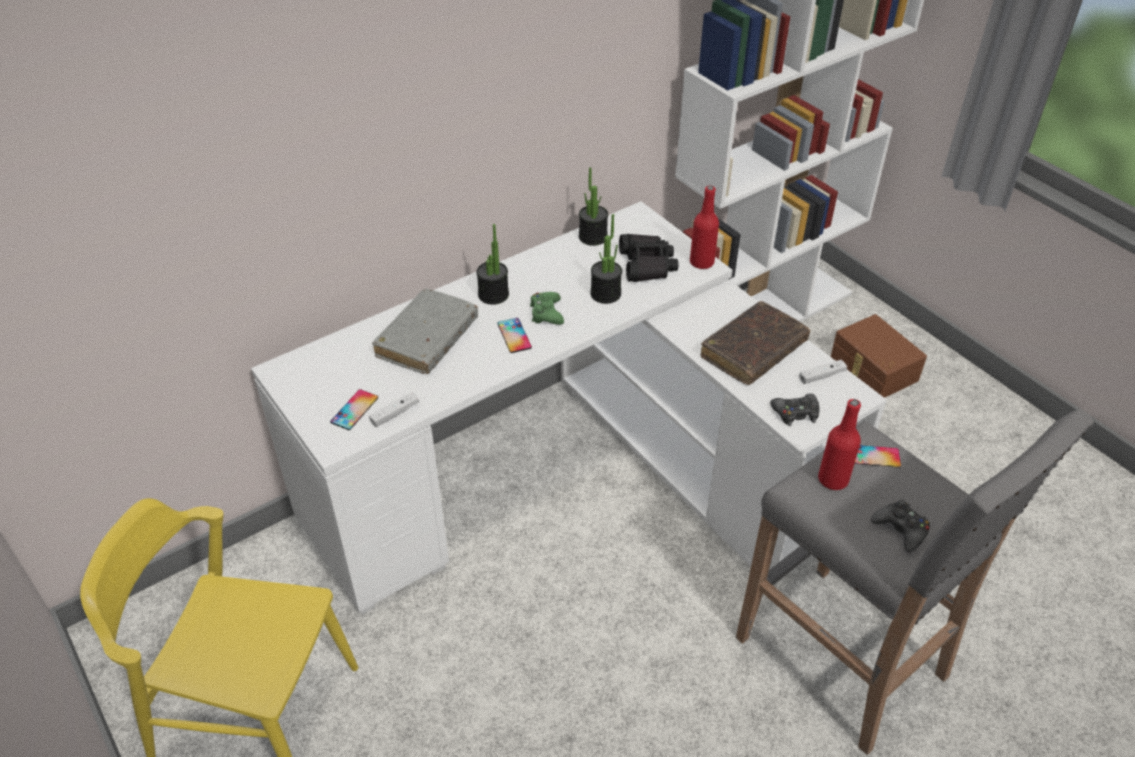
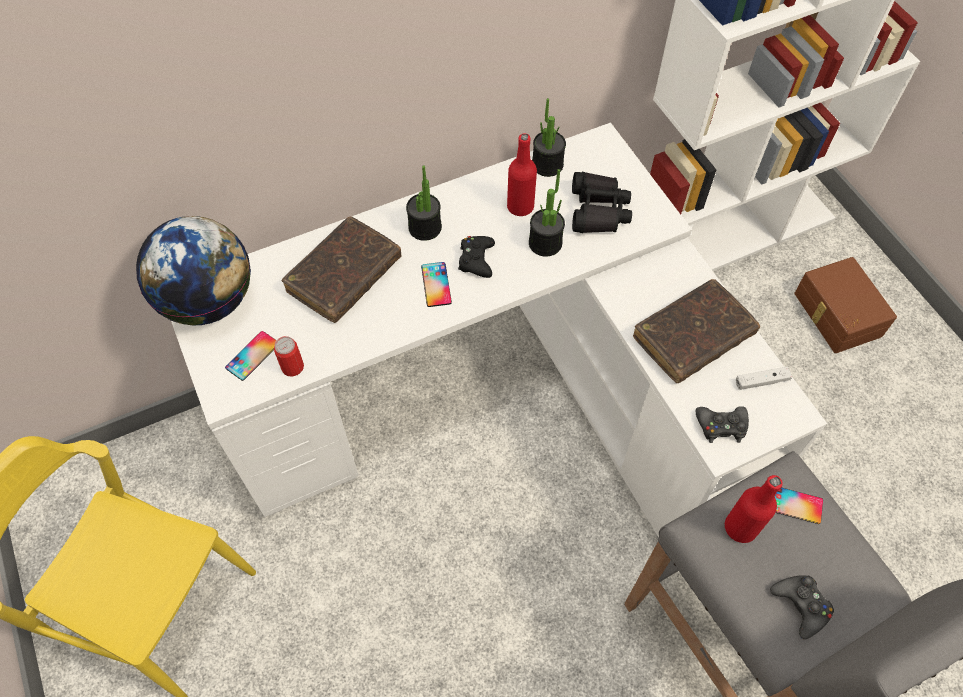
camera: 10 degrees right, 15 degrees up
white game controller [369,392,419,427] -> can [274,336,304,377]
grey book [372,288,478,374] -> brown book [281,216,401,323]
green game controller [530,292,564,325] -> black game controller [458,236,495,278]
red bottle [690,186,719,269] -> red bottle moved to [507,133,537,216]
none -> globe [136,216,251,326]

